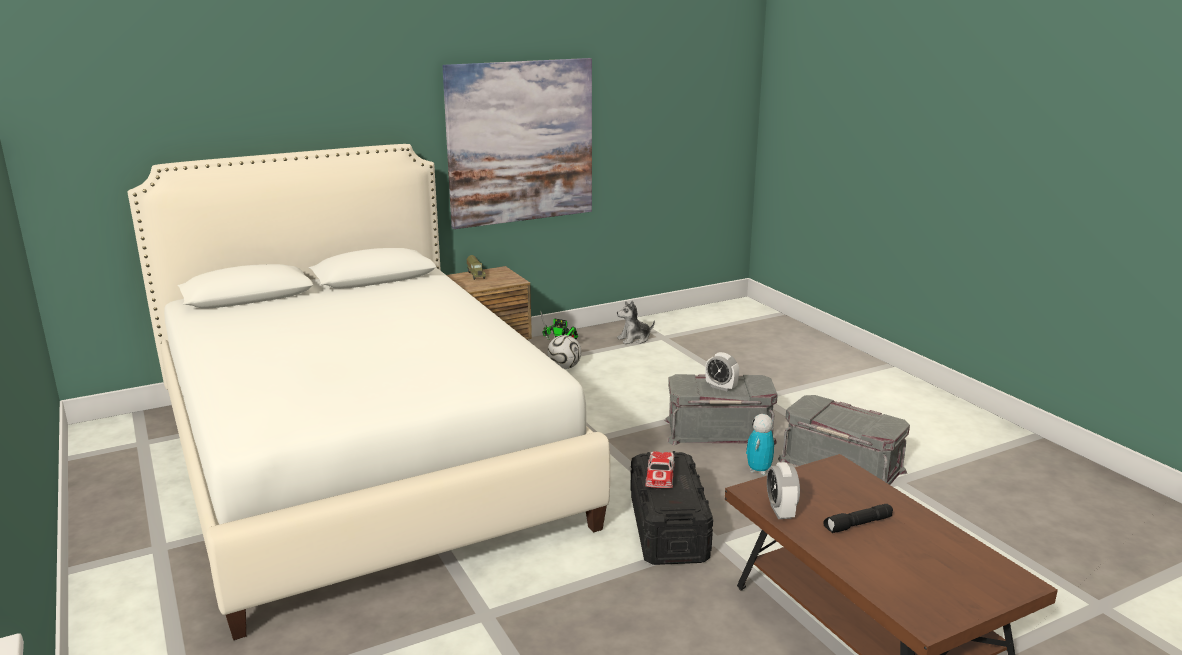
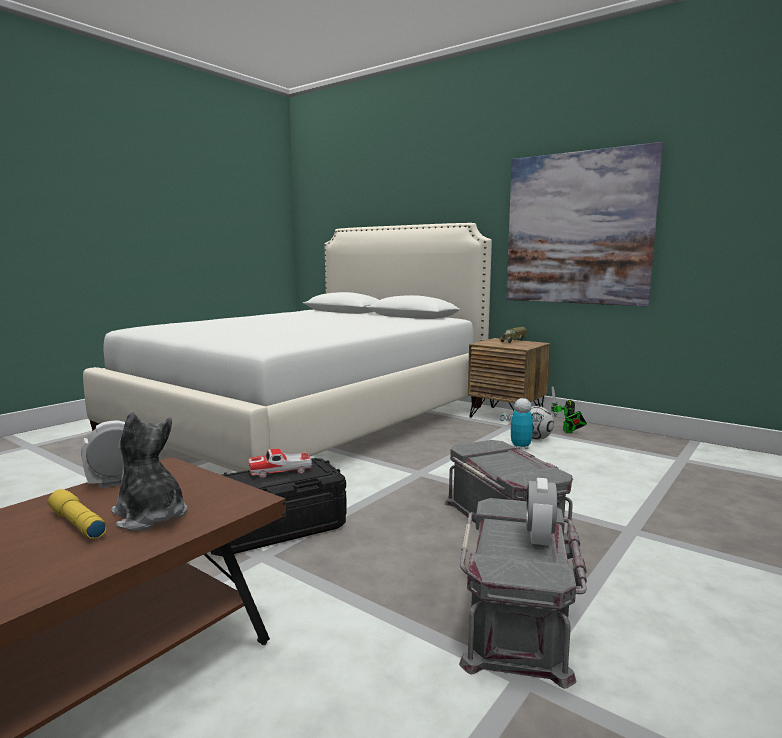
camera: 65 degrees right, 10 degrees down
plush toy [617,300,655,344] -> plush toy moved to [111,412,188,531]
alarm clock [705,352,739,391] -> alarm clock moved to [526,478,557,548]
toy robot [746,414,774,475] -> toy robot moved to [500,398,544,449]
black flashlight [823,504,893,533] -> yellow flashlight [47,489,106,539]

